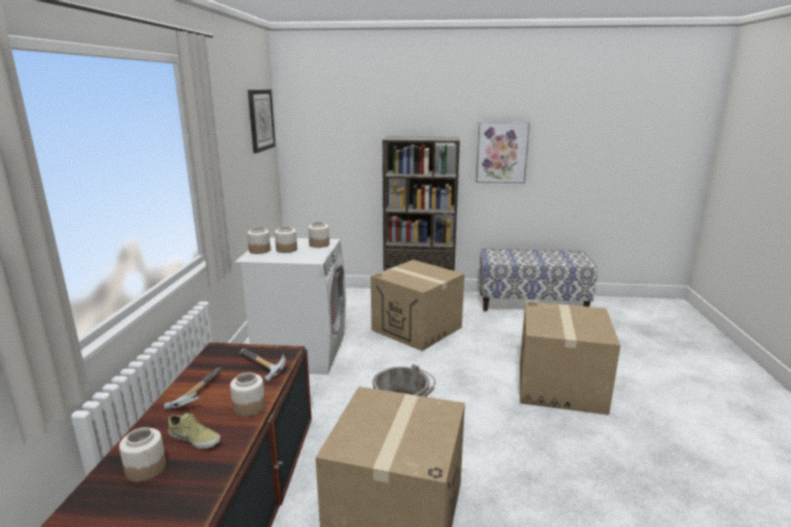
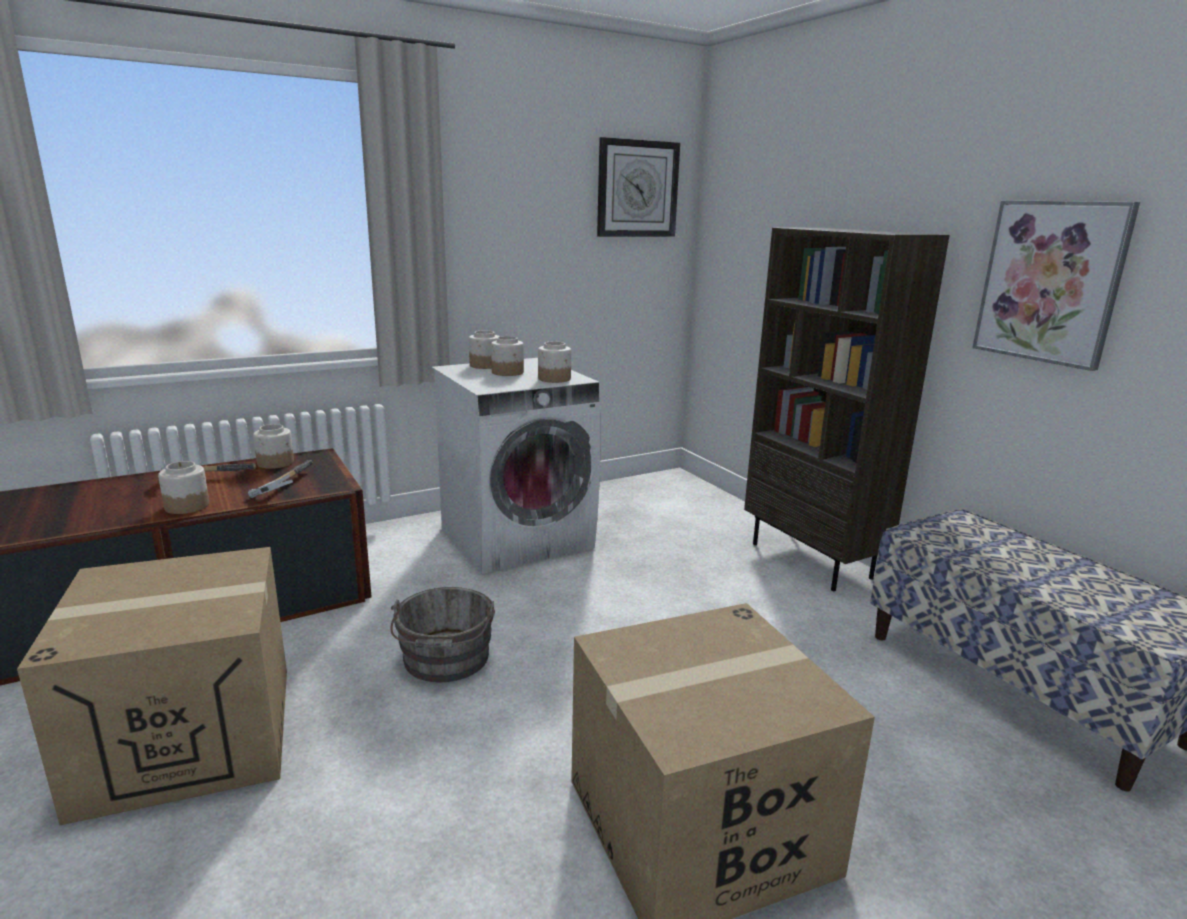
camera: 55 degrees right, 0 degrees up
jar [119,427,166,482] -> jar moved to [253,424,294,469]
beige shoe [168,413,221,449] -> none
cardboard box [371,260,464,351] -> none

